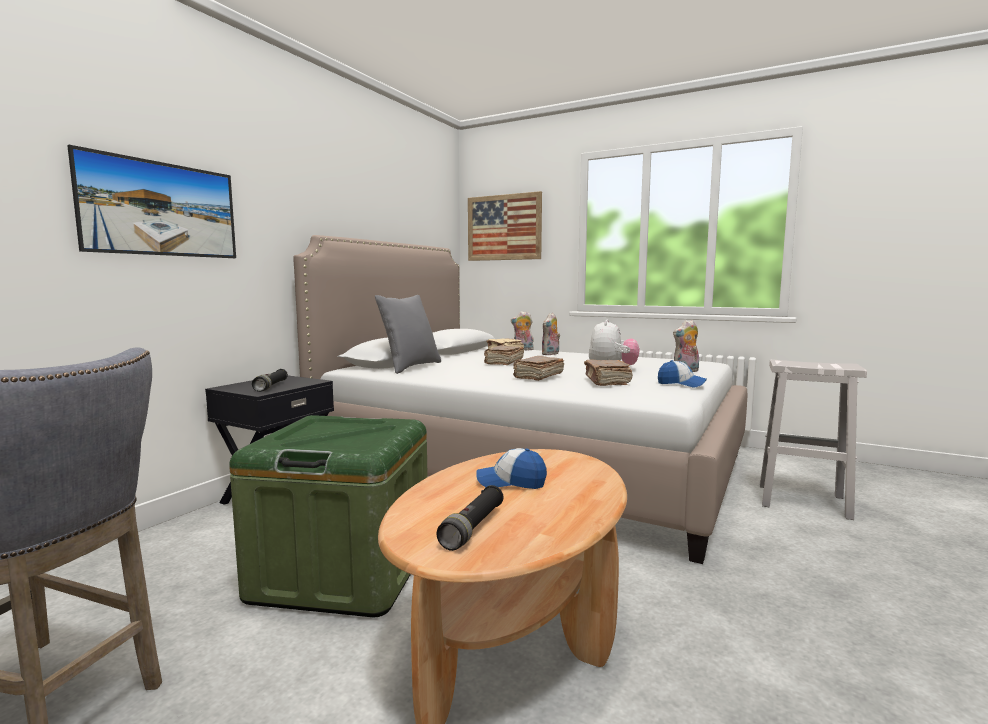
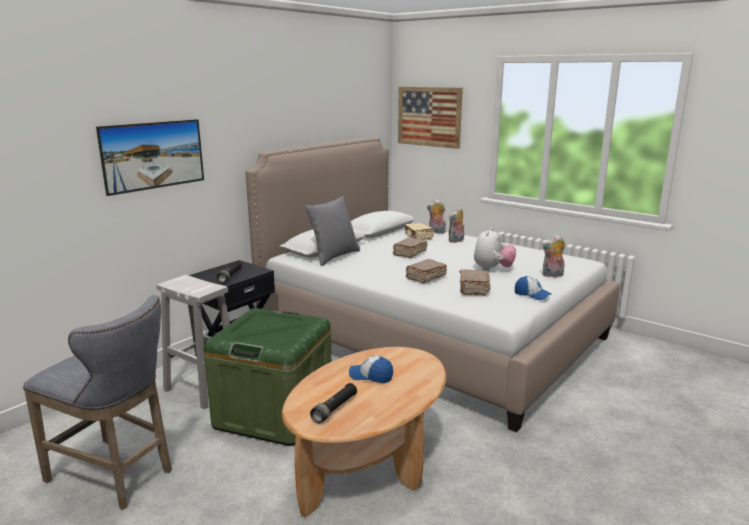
camera: 10 degrees right, 10 degrees up
white stool [760,359,867,520] -> white stool moved to [156,275,230,409]

